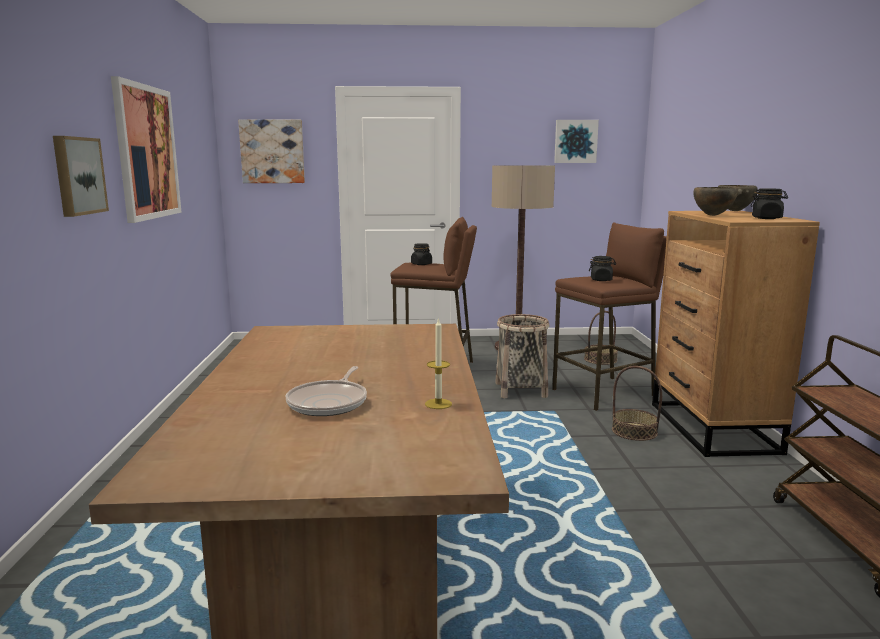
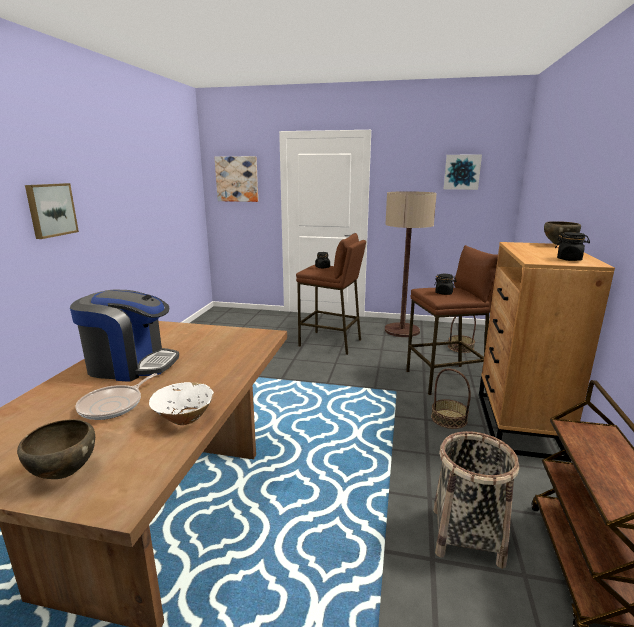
camera: 15 degrees right, 5 degrees up
picture [111,76,182,223] -> none
candle [425,318,452,409] -> white bowl [149,382,214,425]
basket [495,314,549,398] -> basket moved to [433,431,519,569]
brown bowl [693,187,738,216] -> brown bowl moved to [17,419,95,479]
none -> coffee machine [70,290,179,382]

